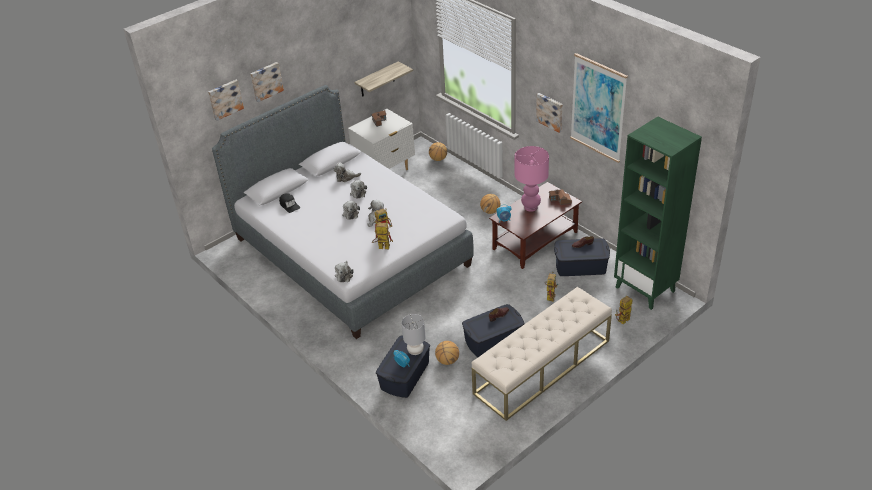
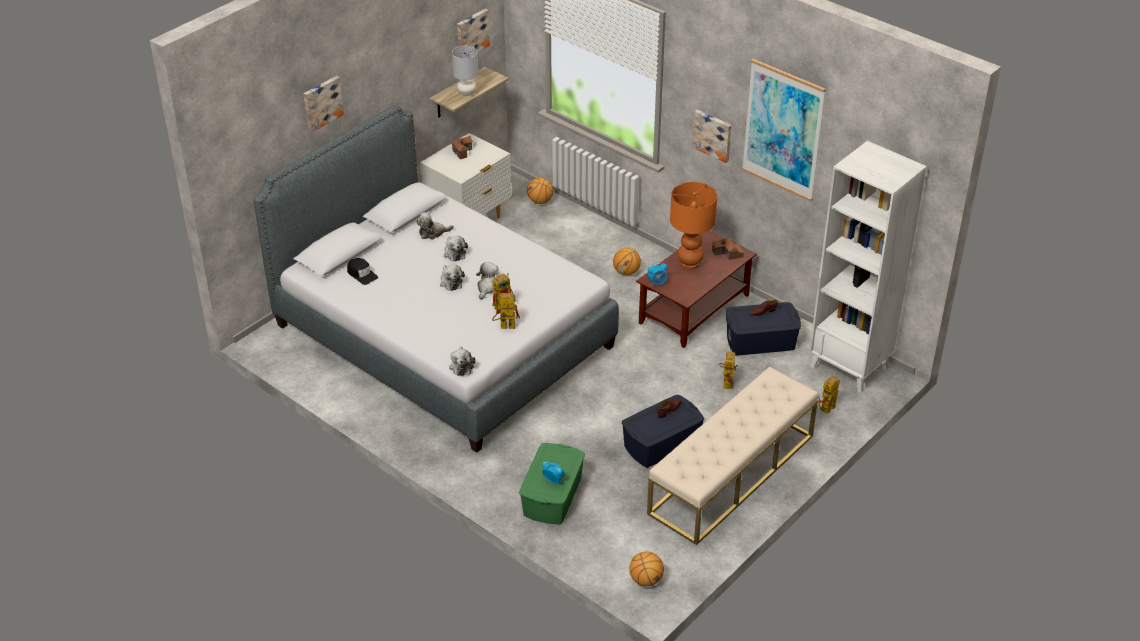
camera: 10 degrees left, 0 degrees up
picture [208,80,244,121] -> picture moved to [457,9,490,52]
blue storage box [376,336,430,398] -> green storage box [519,443,585,524]
grey table lamp [401,314,426,355] -> grey table lamp moved to [452,46,478,96]
basketball [435,341,459,365] -> basketball moved to [629,551,664,586]
pink table lamp [515,146,549,212] -> orange table lamp [670,182,717,270]
green bookcase [614,117,702,310] -> white bookcase [809,141,927,393]

